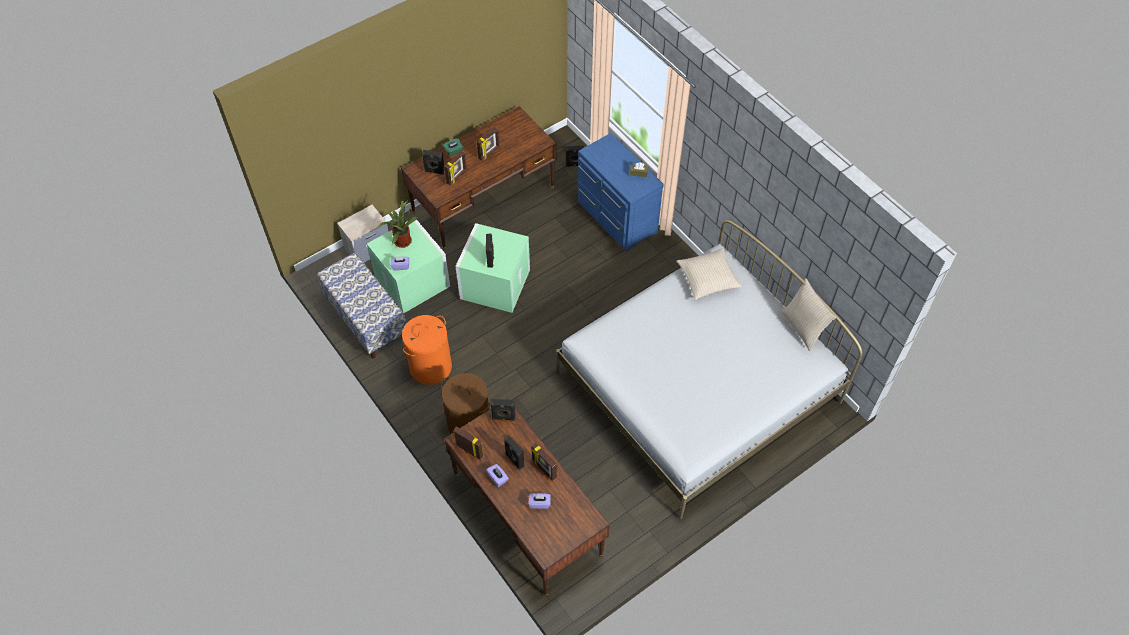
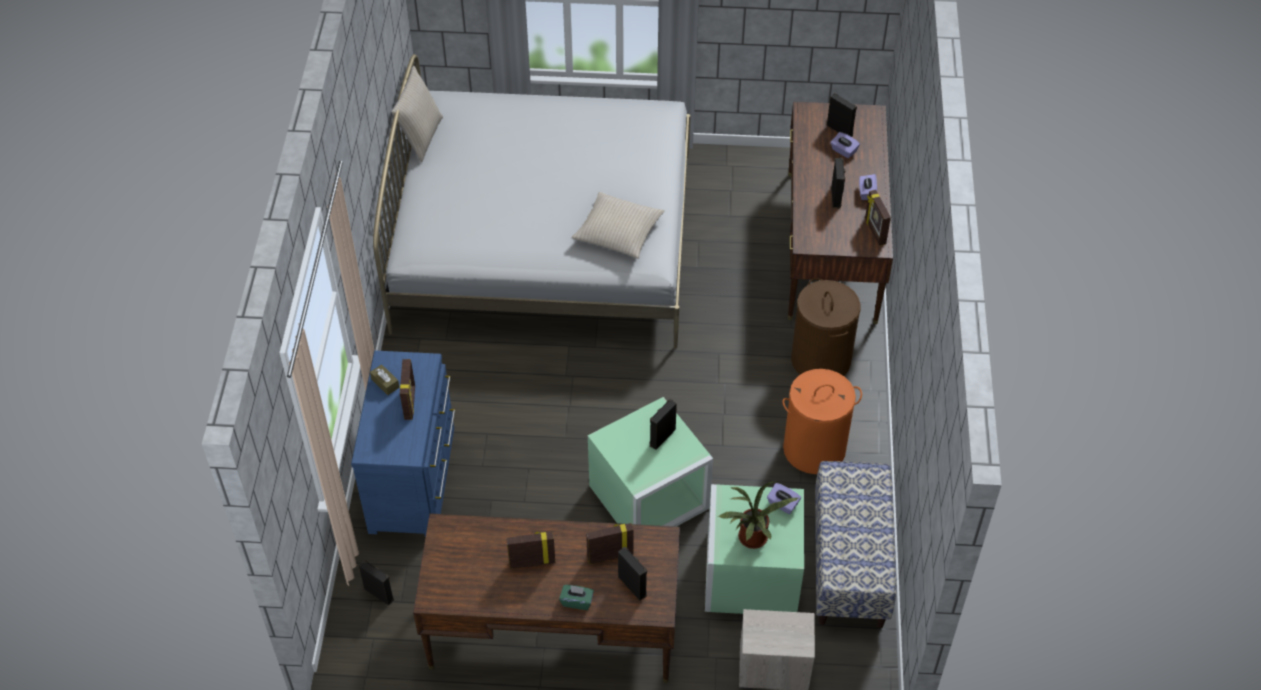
camera: 140 degrees left, 5 degrees down
black speaker [490,399,516,421] -> black speaker moved to [827,93,857,137]
picture frame [531,443,557,481] -> picture frame moved to [400,359,415,420]
beige pillow [677,248,742,300] -> beige pillow moved to [571,192,665,259]

